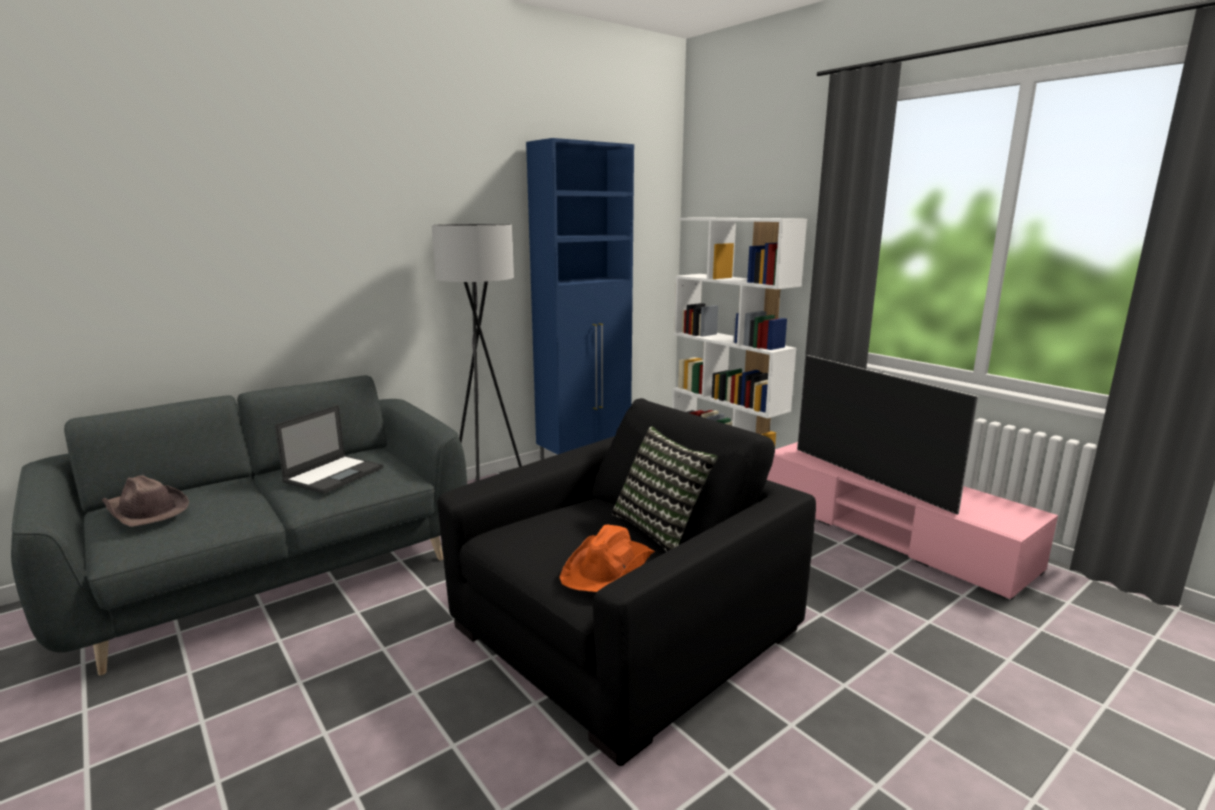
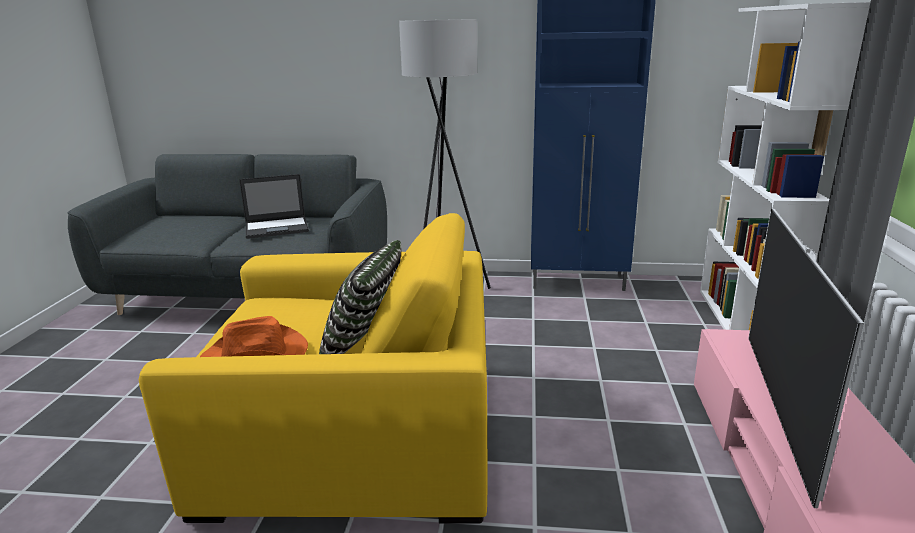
camera: 45 degrees right, 5 degrees up
brown hat [102,475,189,527] -> none
black armchair [438,398,816,766] -> yellow armchair [139,213,487,524]

